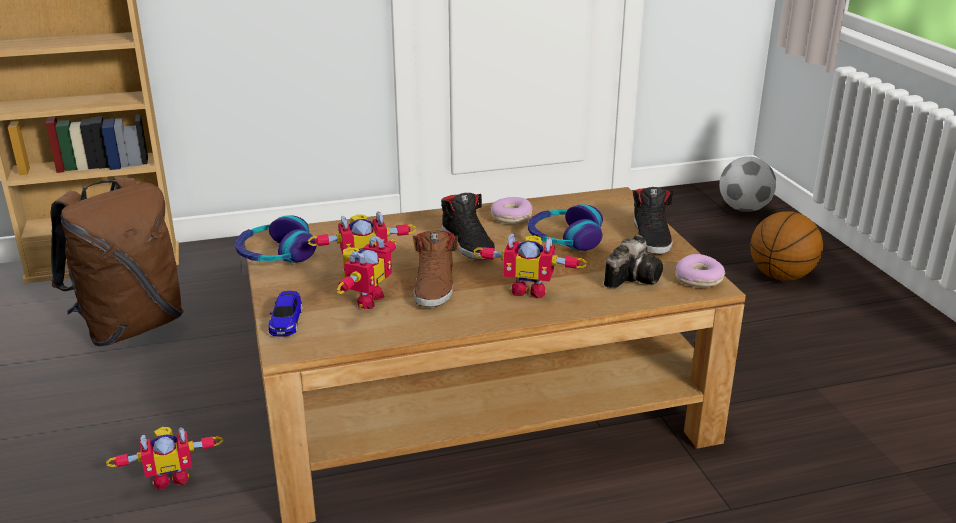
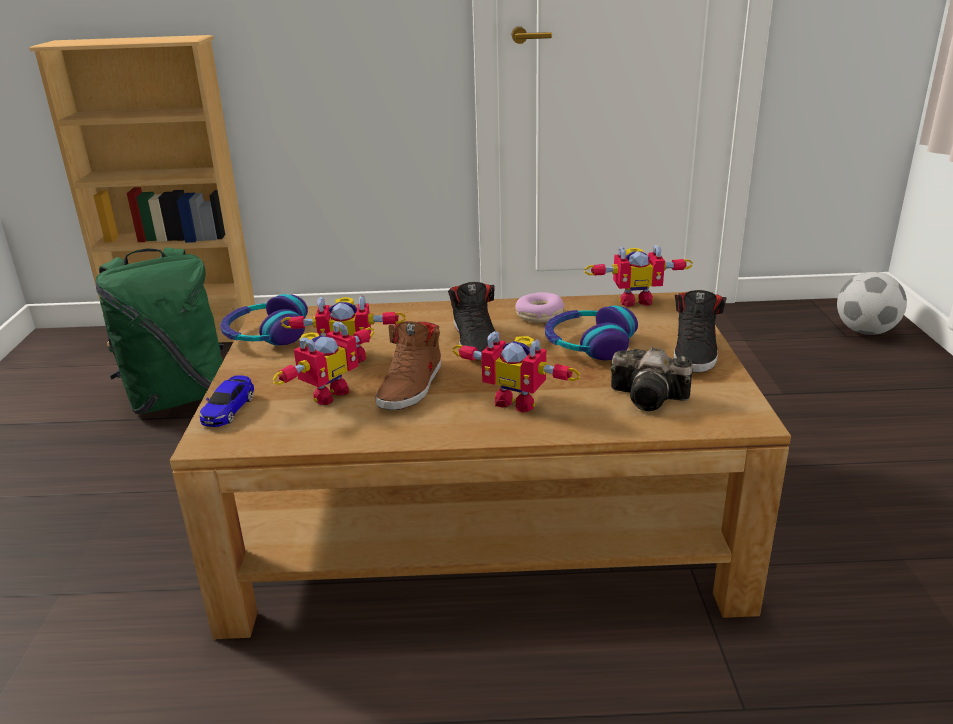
camera: 15 degrees right, 0 degrees up
brown backpack [50,177,183,346] -> green backpack [95,247,224,414]
toy robot [106,427,223,491] -> toy robot moved to [584,244,693,307]
camera [604,235,663,289] -> camera turned 60 degrees clockwise [611,347,693,411]
donut [675,254,725,287] -> none
basketball [750,211,823,281] -> none

